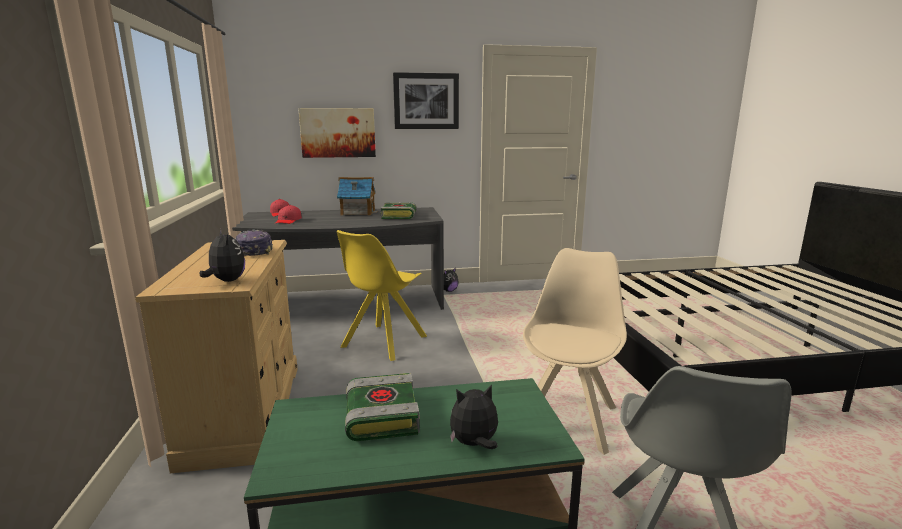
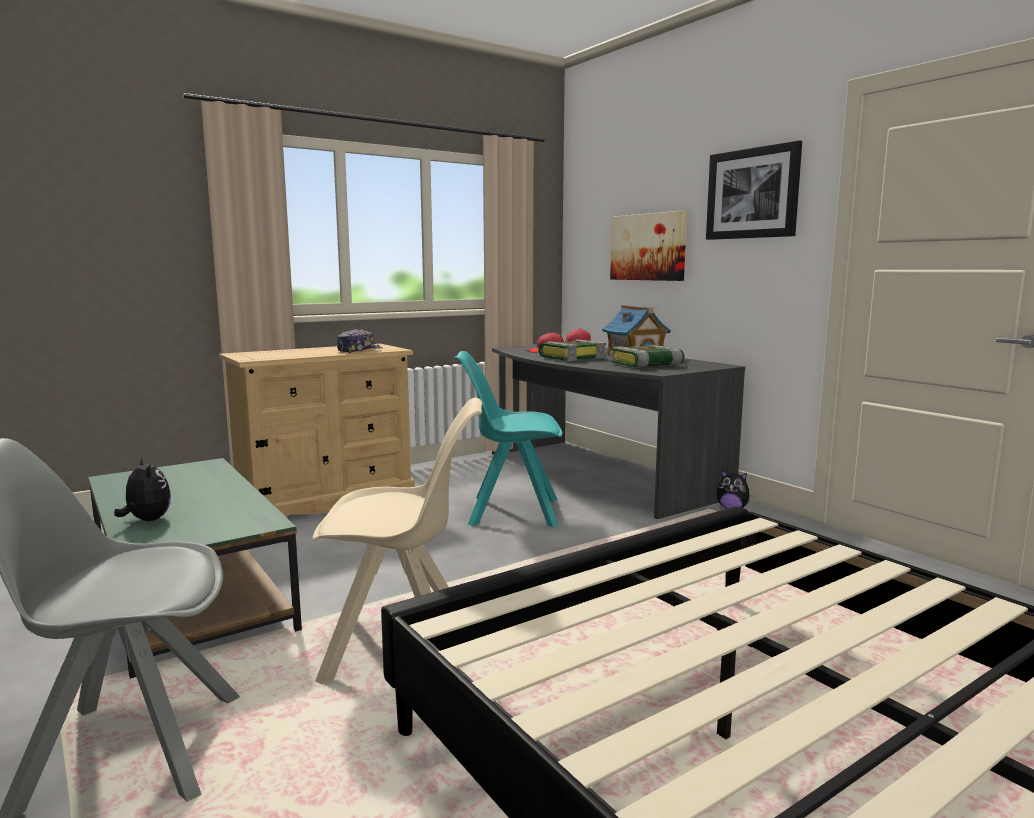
camera: 65 degrees right, 5 degrees down
plush toy [199,229,245,282] -> none
yellow chair [337,230,427,361] -> turquoise chair [454,351,563,527]
book [345,373,420,441] -> book moved to [538,339,606,361]

